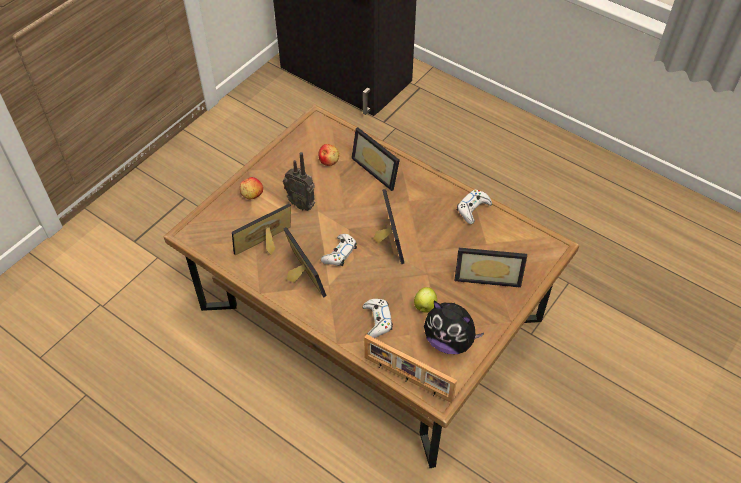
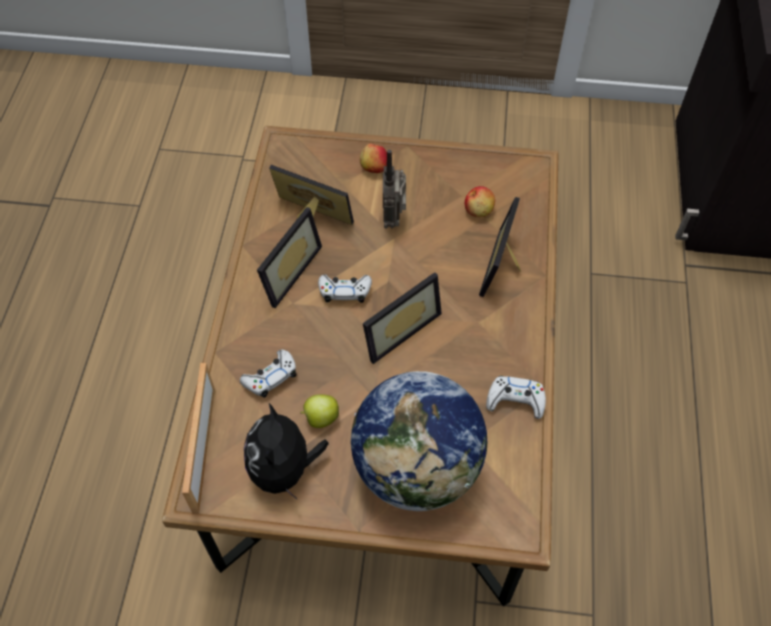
camera: 60 degrees right, 5 degrees up
picture frame [455,248,527,288] -> globe [351,371,487,511]

